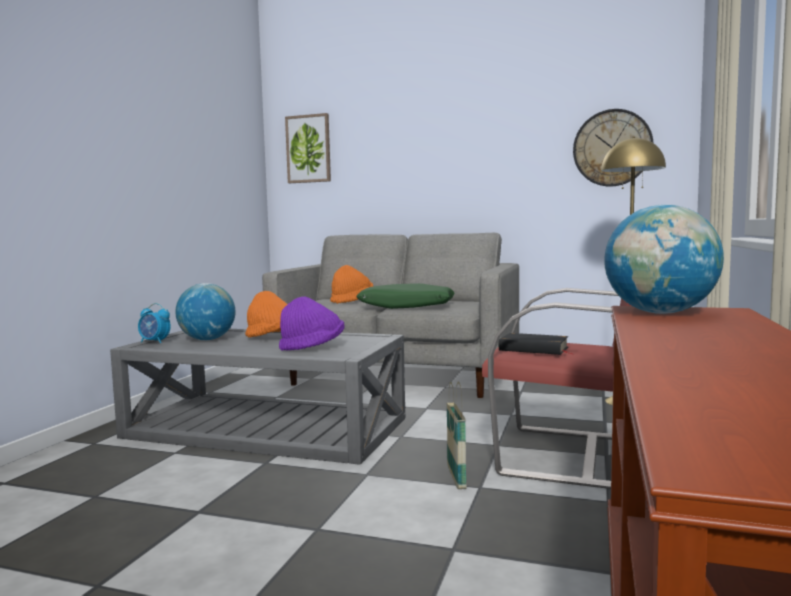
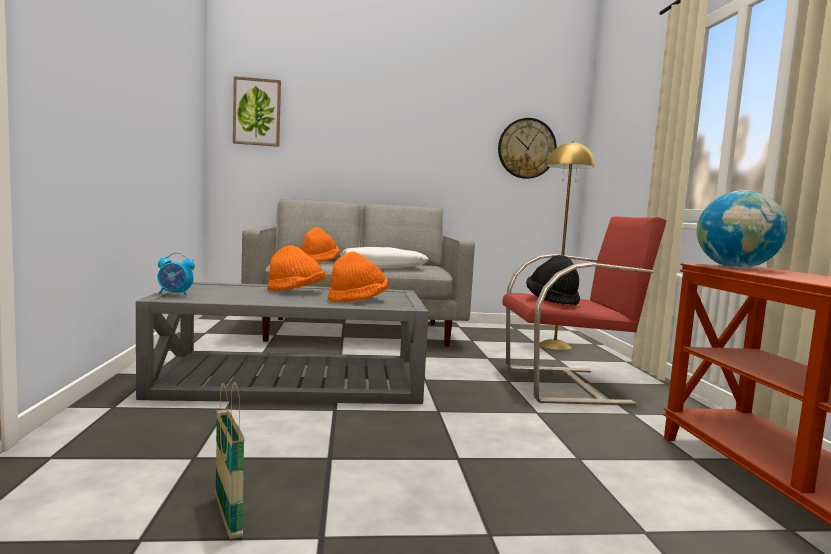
camera: 25 degrees left, 0 degrees up
globe [175,283,235,340] -> none
purple hat [279,297,344,351] -> orange hat [327,252,388,303]
green pillow [356,283,455,309] -> white pillow [340,247,429,268]
basket [446,381,467,489] -> basket moved to [215,382,245,539]
black book [499,333,573,355] -> black hat [526,255,580,305]

